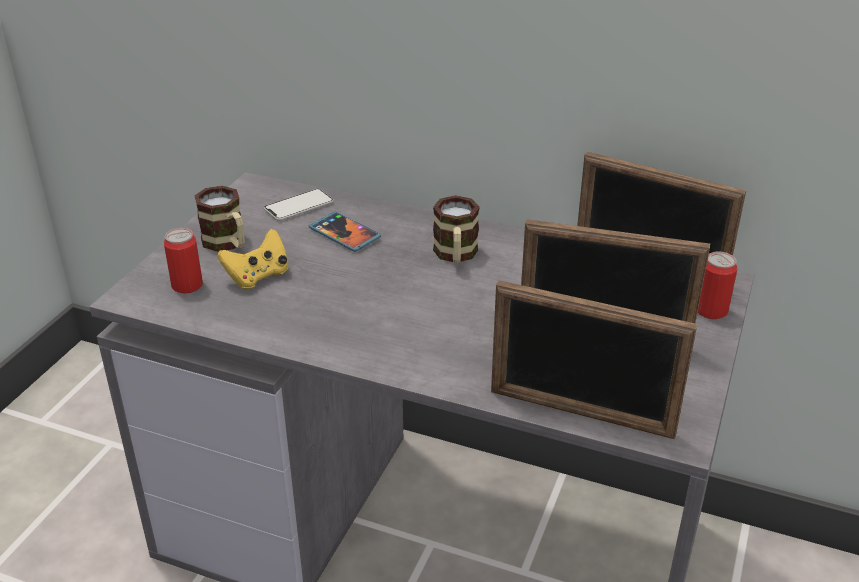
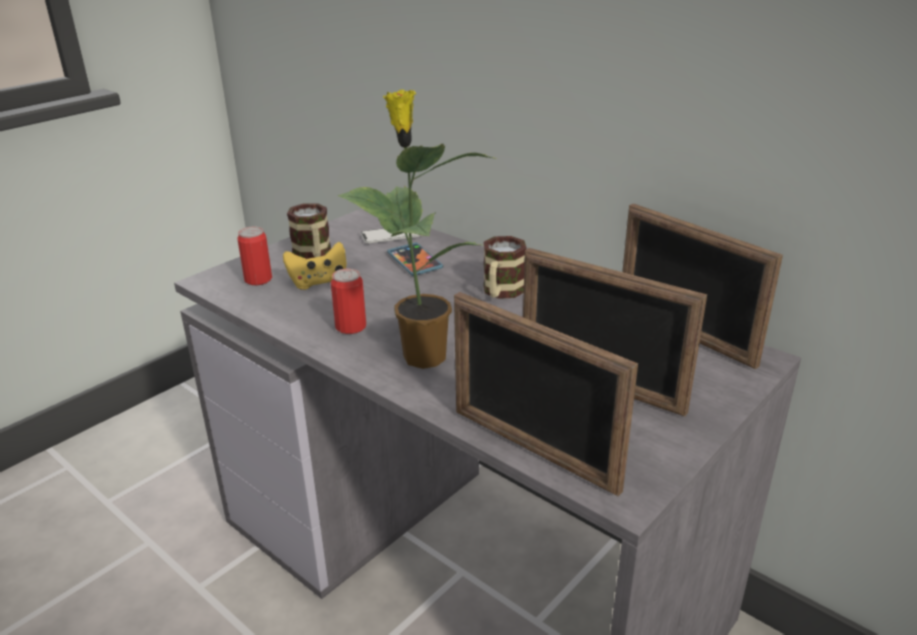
camera: 20 degrees right, 5 degrees down
can [698,251,738,319] -> can moved to [331,268,366,334]
none -> potted plant [338,89,497,369]

